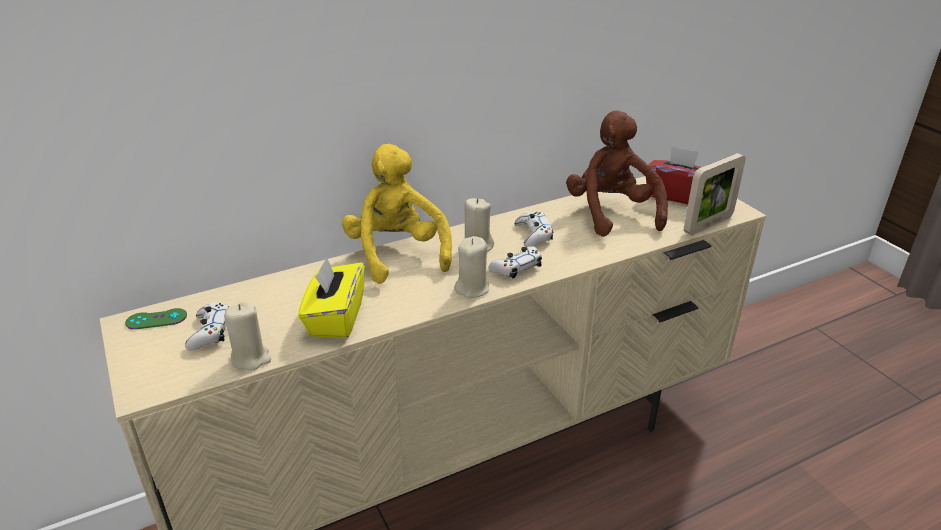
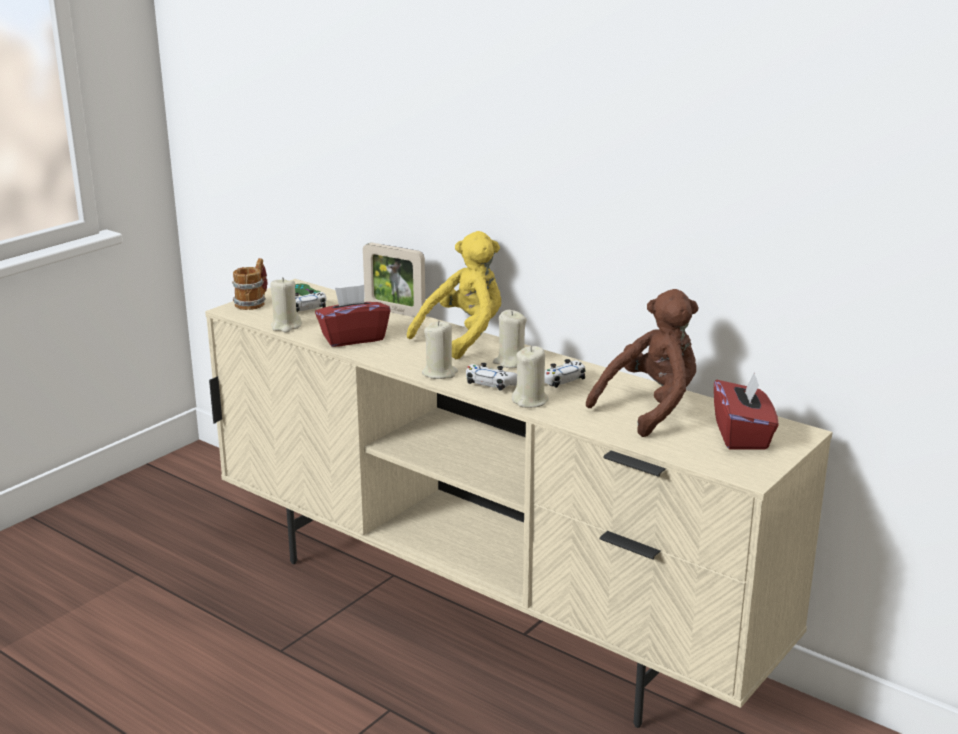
camera: 65 degrees right, 10 degrees down
yellow tissue box [298,256,365,338] -> red tissue box [315,285,391,347]
picture frame [684,153,746,235] -> picture frame moved to [363,243,425,317]
none -> mug [232,258,268,310]
none -> beige candle [512,346,549,408]

